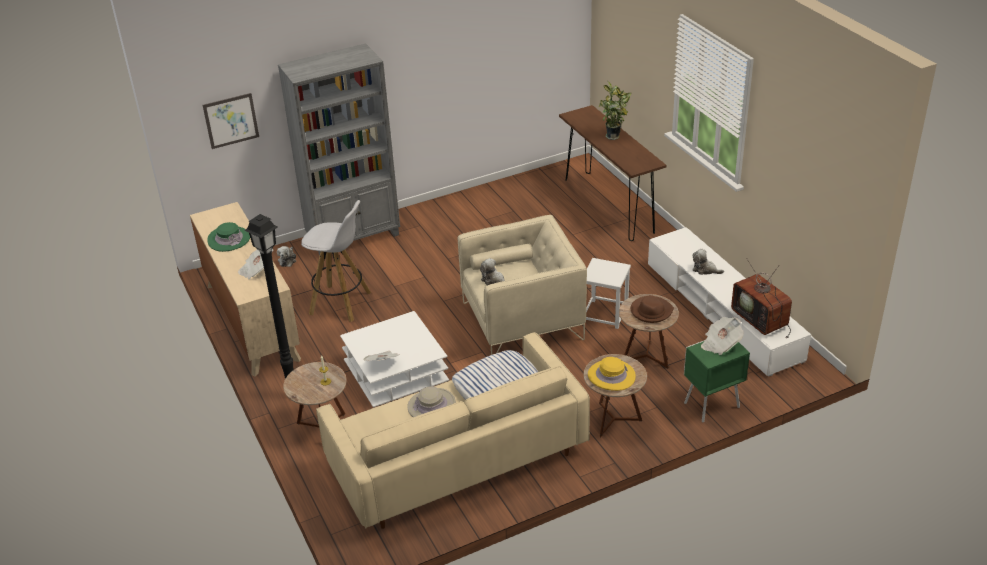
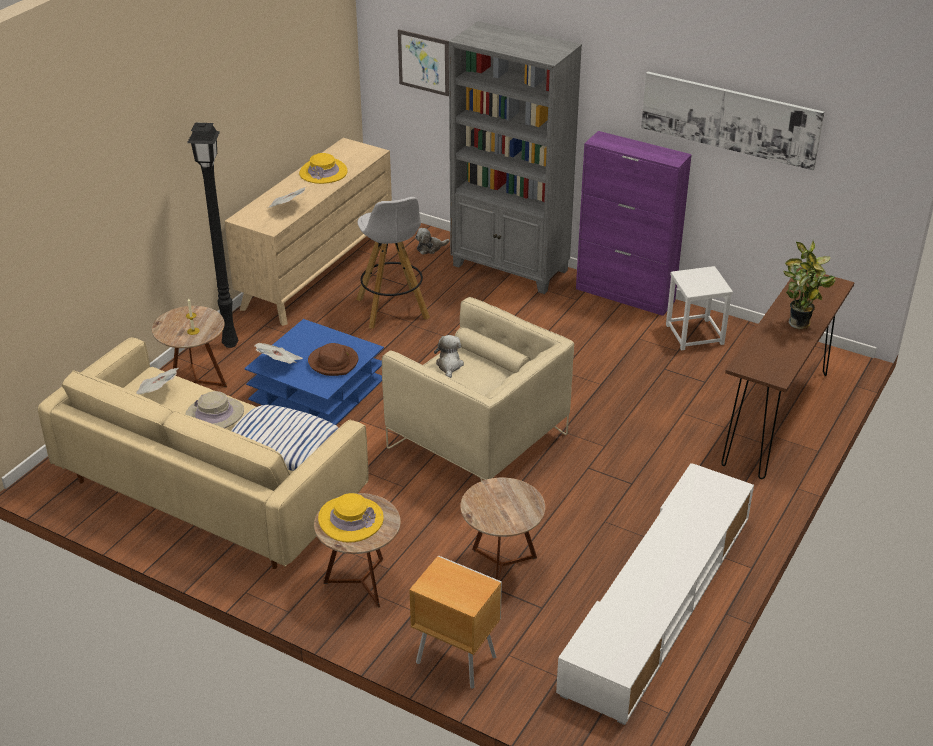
camera: 55 degrees right, 0 degrees up
green hat [207,222,250,252] -> yellow hat [299,153,347,184]
white coffee table [340,311,449,408] -> blue coffee table [244,319,384,425]
white stool [586,258,631,329] -> white stool moved to [666,266,733,350]
brown hat [631,295,674,323] -> brown hat moved to [308,343,358,376]
green nightstand [684,340,750,422] -> brown nightstand [409,555,502,689]
plush toy [692,249,724,275] -> none
newspaper [701,317,744,355] -> newspaper moved to [137,368,179,395]
television [731,258,792,338] -> none
none -> purple cabinet [576,131,692,316]
none -> picture [641,71,824,170]

